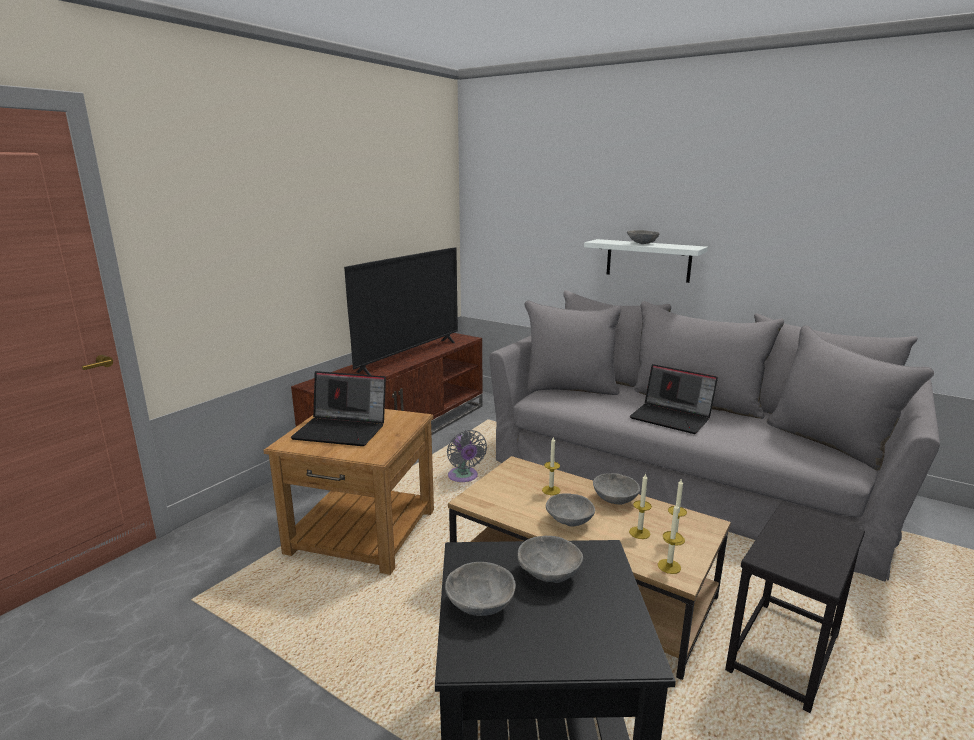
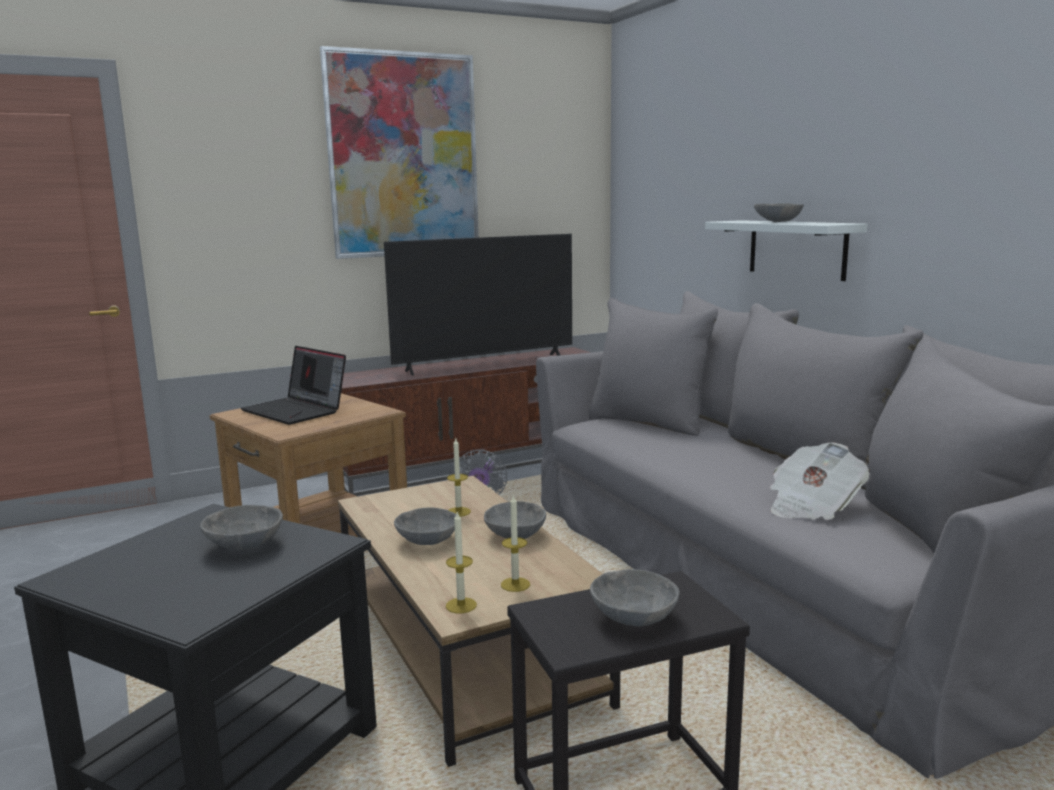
camera: 30 degrees right, 5 degrees down
grey bowl [445,562,516,616] -> grey bowl moved to [590,569,680,626]
candle [629,473,652,539] -> none
laptop [630,364,718,434] -> none
none -> picture [320,46,479,259]
none -> newspaper [770,442,870,520]

